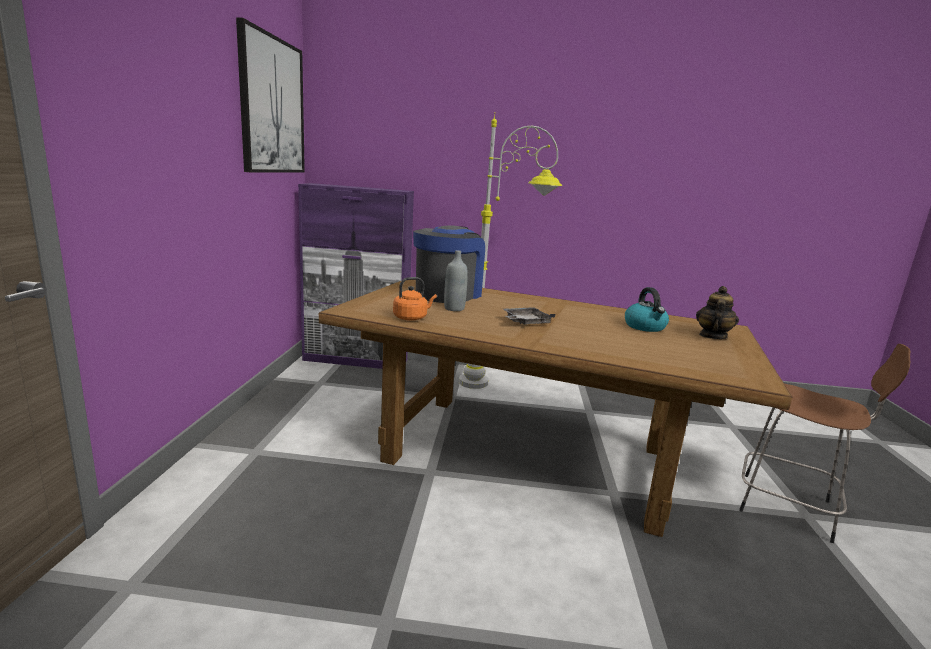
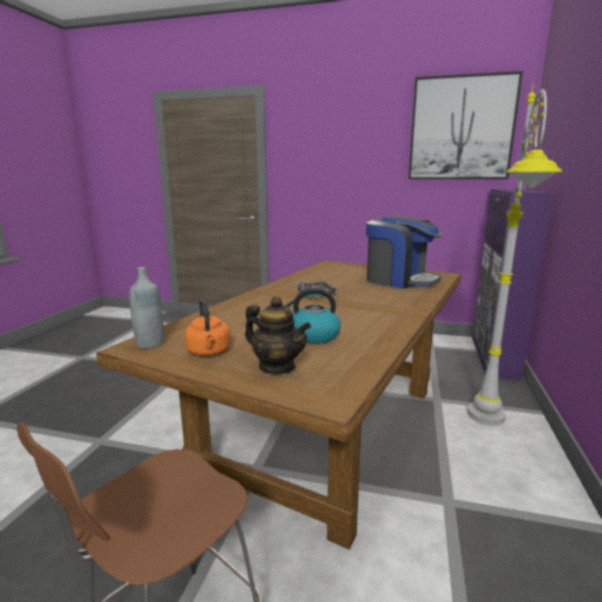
camera: 100 degrees right, 0 degrees up
orange kettle [393,277,437,321] -> orange kettle moved to [185,298,230,356]
grey bottle [444,250,468,311] -> grey bottle moved to [129,267,164,349]

